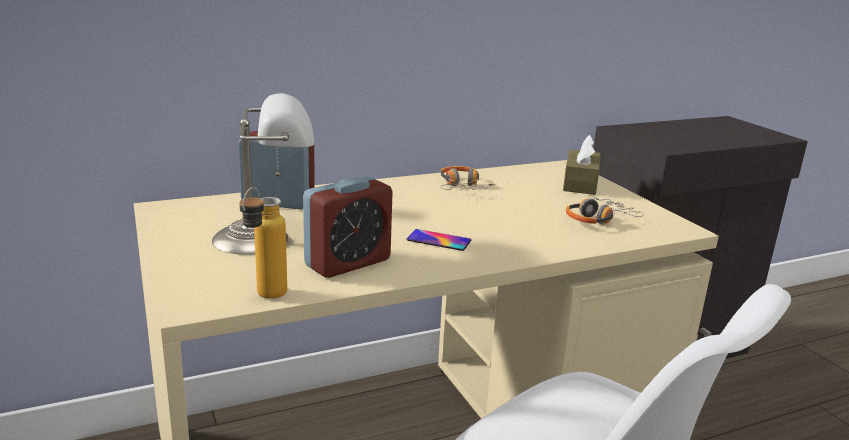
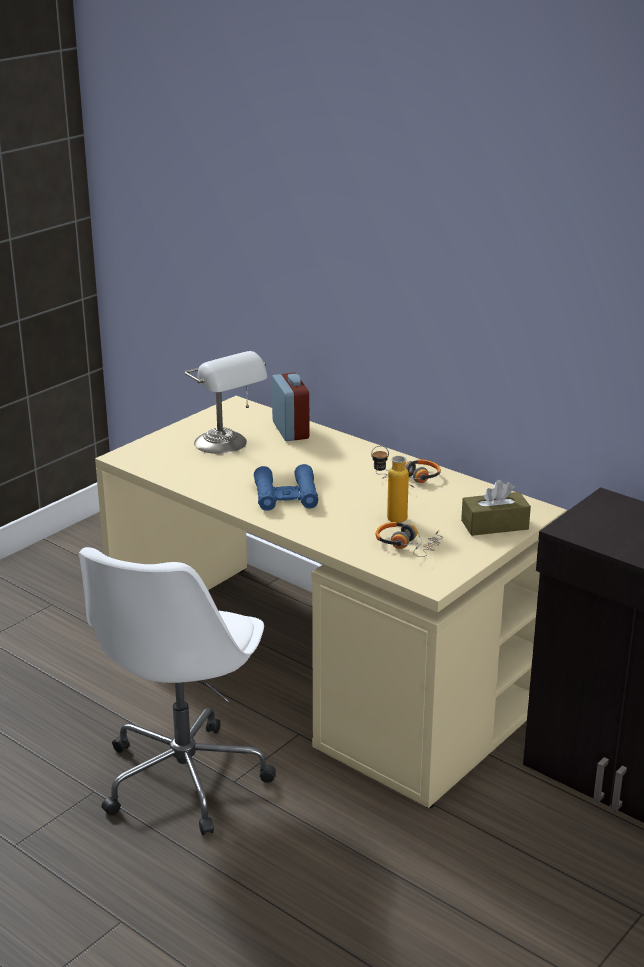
camera: 65 degrees right, 5 degrees up
bottle [239,187,287,299] -> bottle moved to [371,446,409,523]
alarm clock [303,176,393,278] -> none
phone [406,229,471,251] -> blue binoculars [254,464,318,511]

